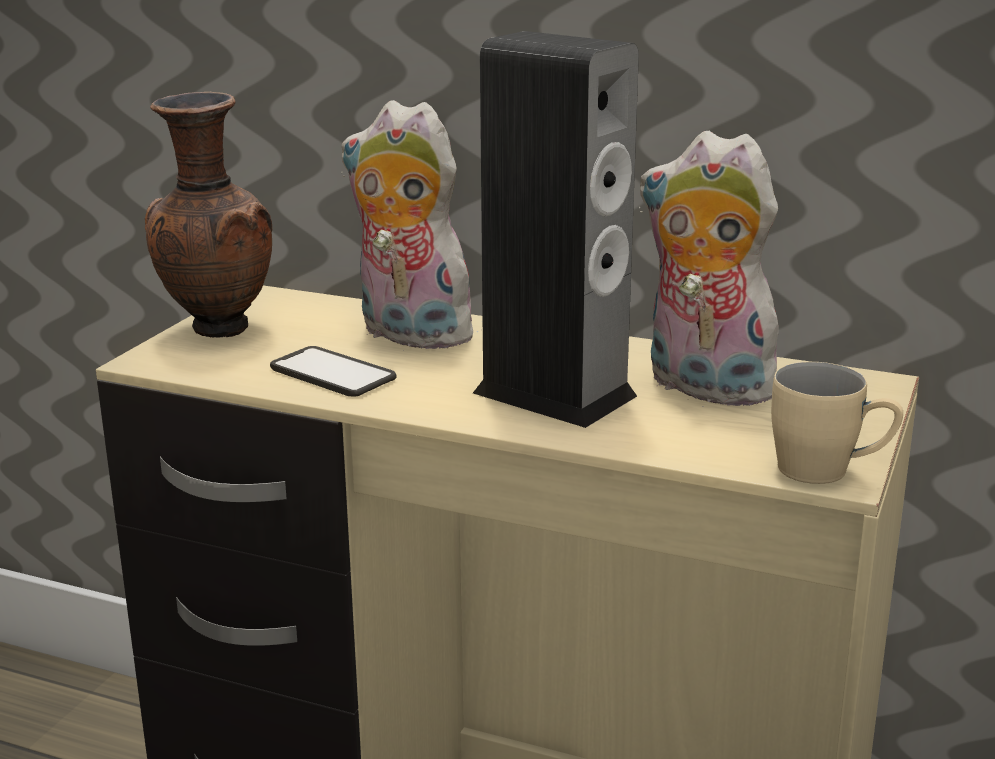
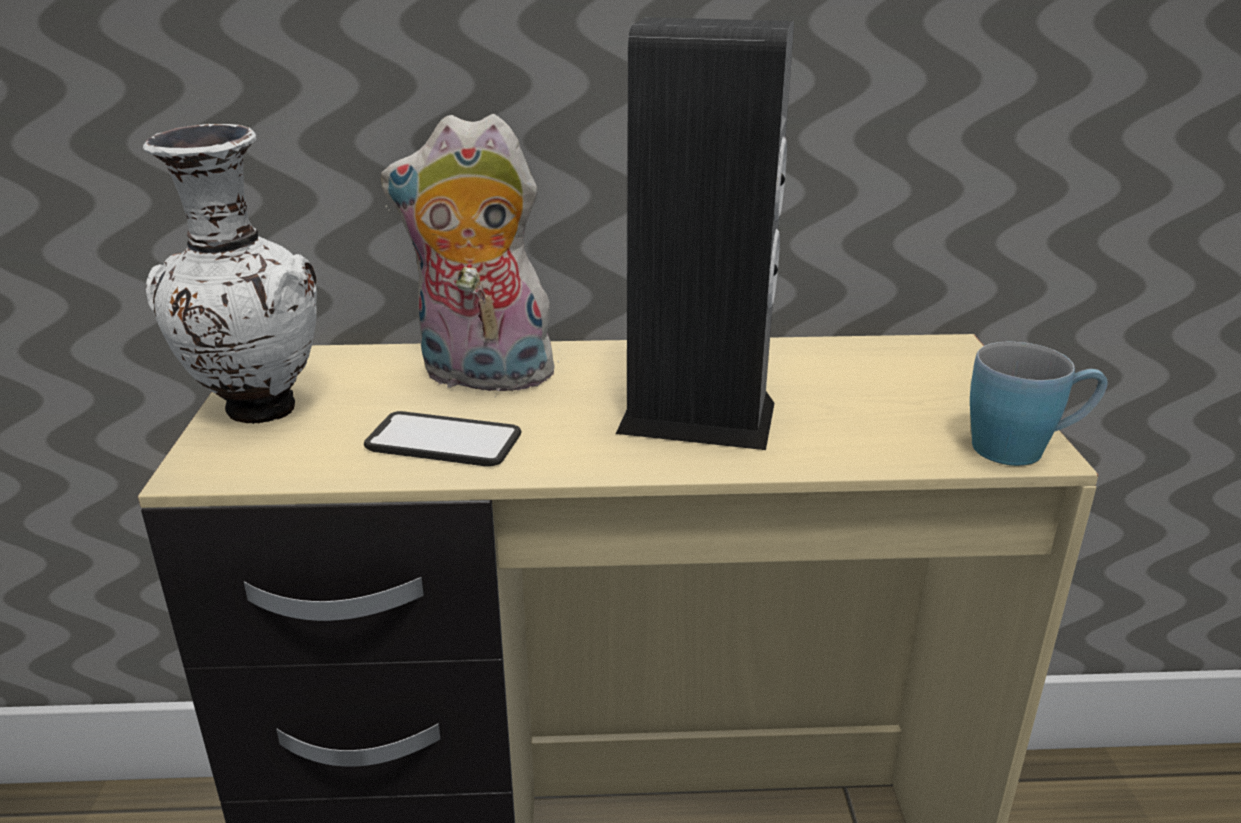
camera: 25 degrees left, 5 degrees up
brown vase [145,92,272,338] -> white vase [143,124,317,424]
plush toy [639,131,779,407] -> none
beige mug [771,362,903,484] -> blue mug [970,342,1108,466]

